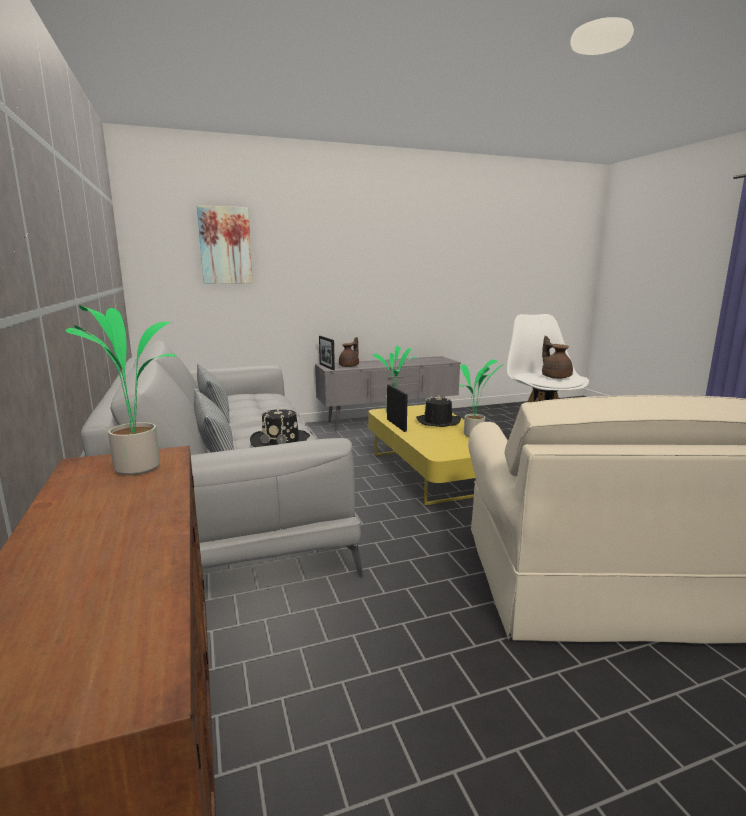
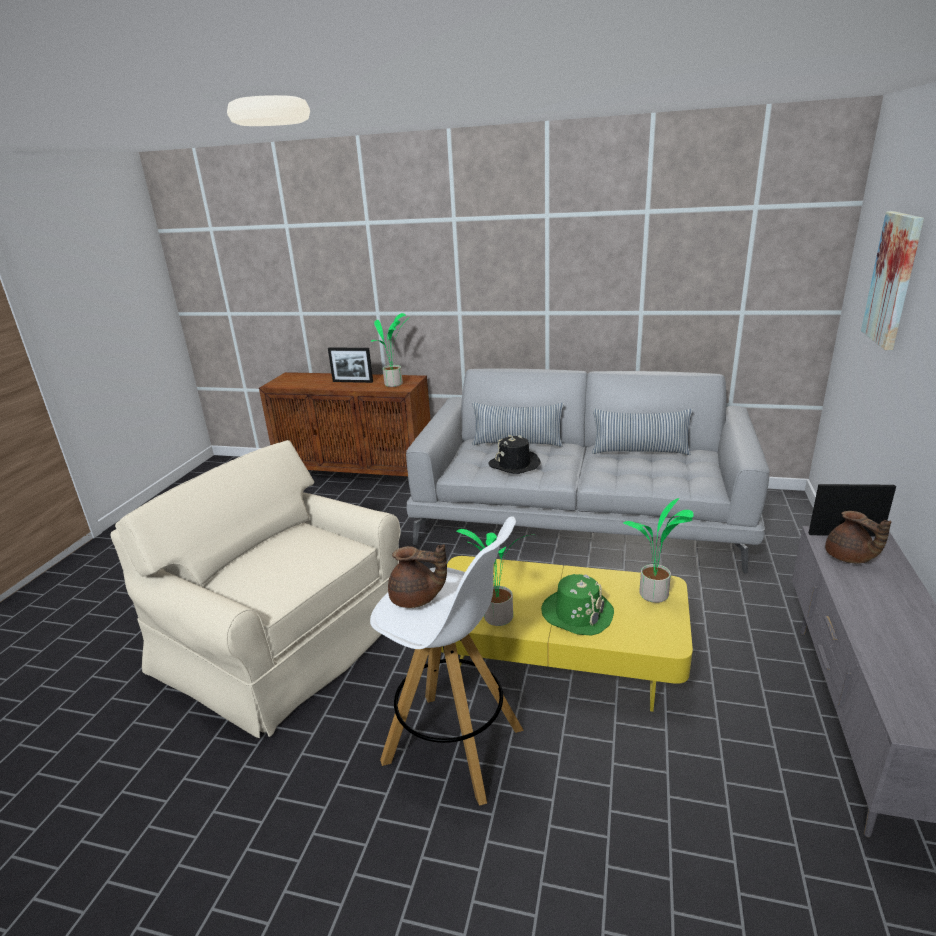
camera: 125 degrees right, 10 degrees up
picture frame [387,385,408,432] -> picture frame moved to [328,348,373,383]
black hat [416,396,461,427] -> green hat [541,574,614,635]

